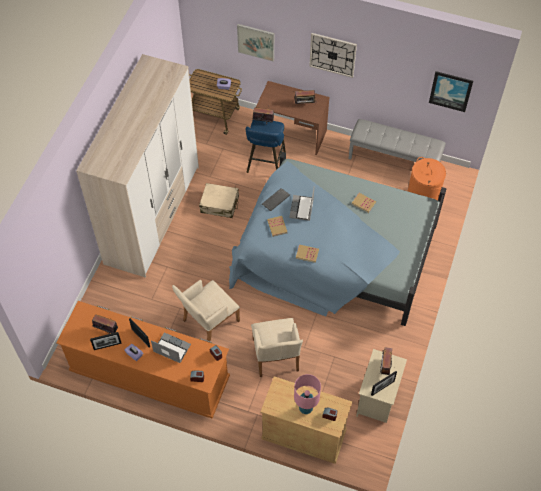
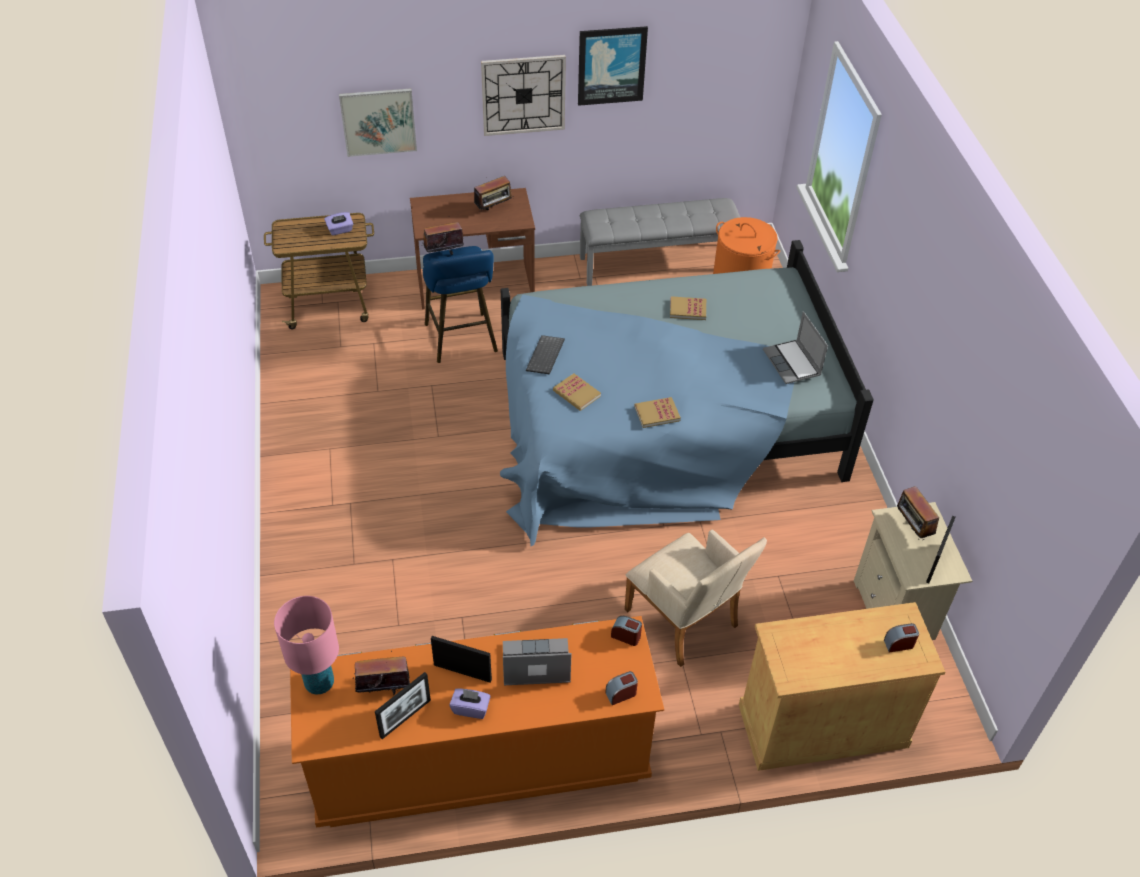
camera: 30 degrees left, 10 degrees down
wardrobe [76,54,199,278] -> none
beige armchair [172,280,240,343] -> none
beige suitcase [199,183,239,218] -> none
laptop [289,186,315,221] -> laptop moved to [763,311,828,384]
pink table lamp [294,374,321,414] -> pink table lamp moved to [274,596,339,695]
picture [429,71,473,112] -> picture moved to [578,26,648,106]

